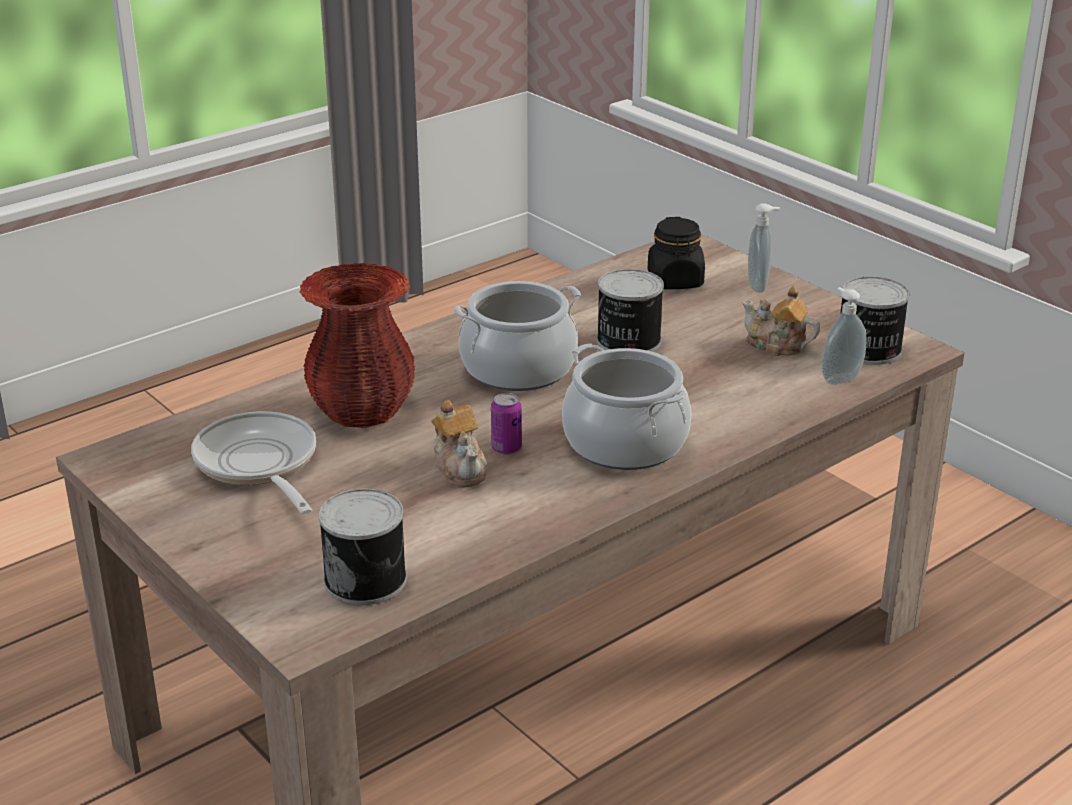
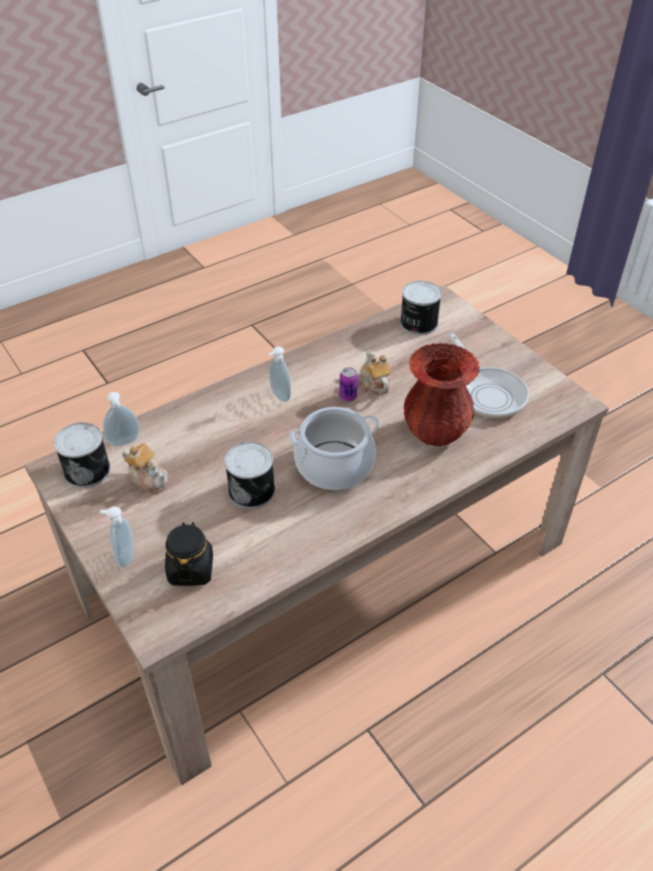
camera: 175 degrees left, 15 degrees up
cooking pot [562,343,691,470] -> soap dispenser [269,347,291,402]

